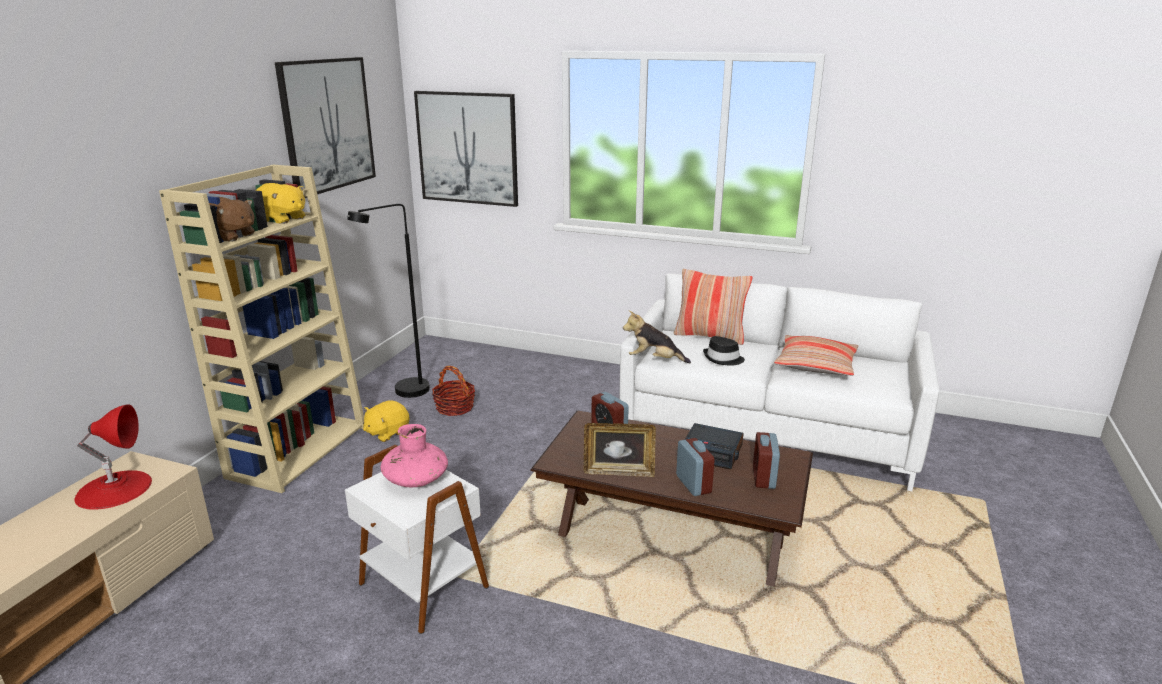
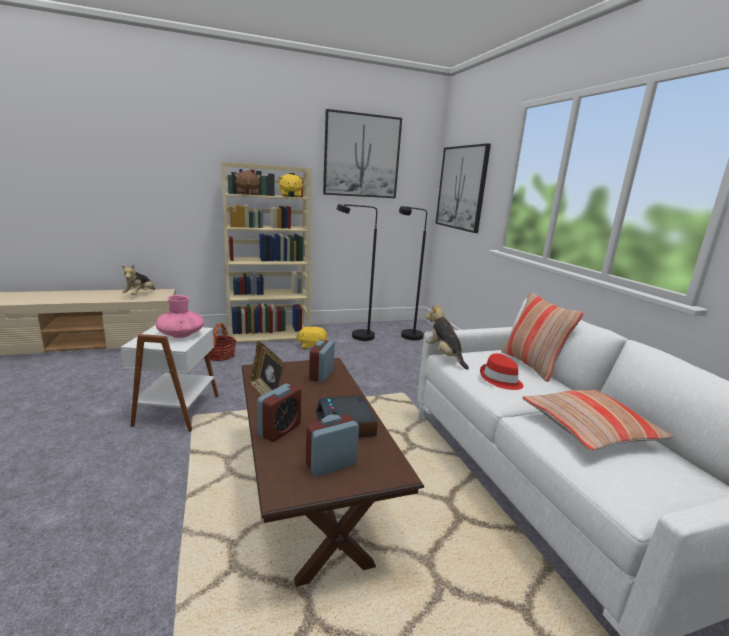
camera: 50 degrees right, 5 degrees down
red table lamp [75,404,152,510] -> plush toy [122,265,155,295]
basket [432,366,475,416] -> basket moved to [208,323,237,361]
black hat [703,336,745,366] -> red hat [480,353,523,390]
none -> black floor lamp [399,206,427,341]

